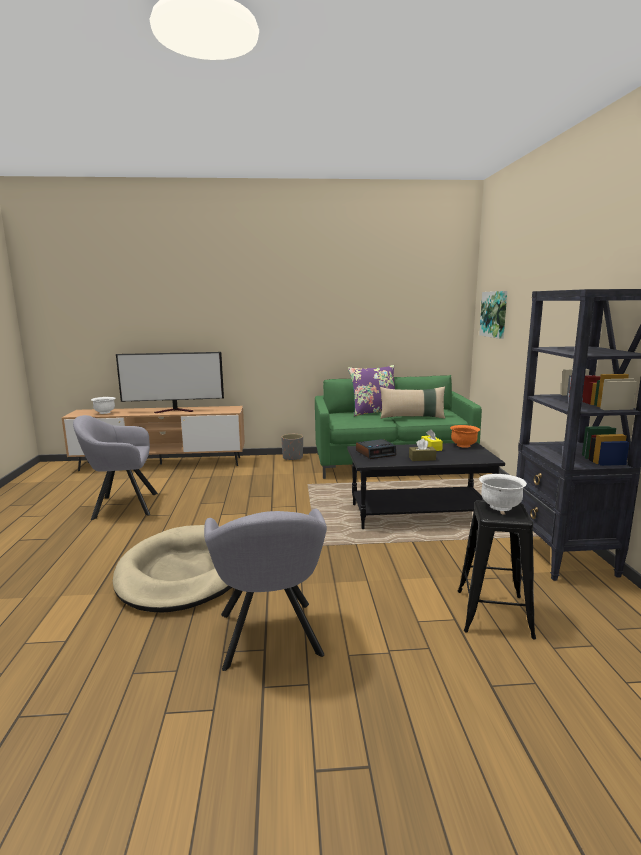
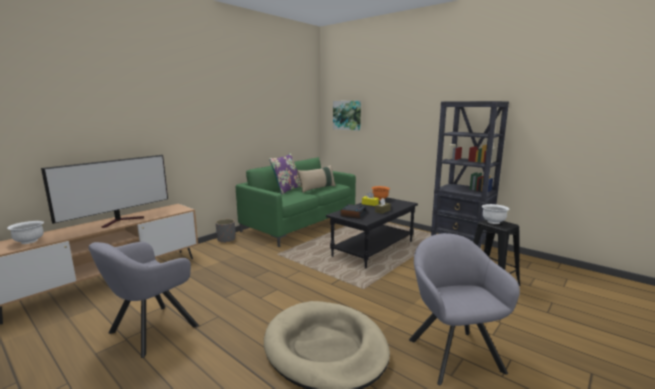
camera: 45 degrees left, 0 degrees up
grey armchair [204,508,327,671] -> grey armchair turned 135 degrees counterclockwise [409,233,520,385]

